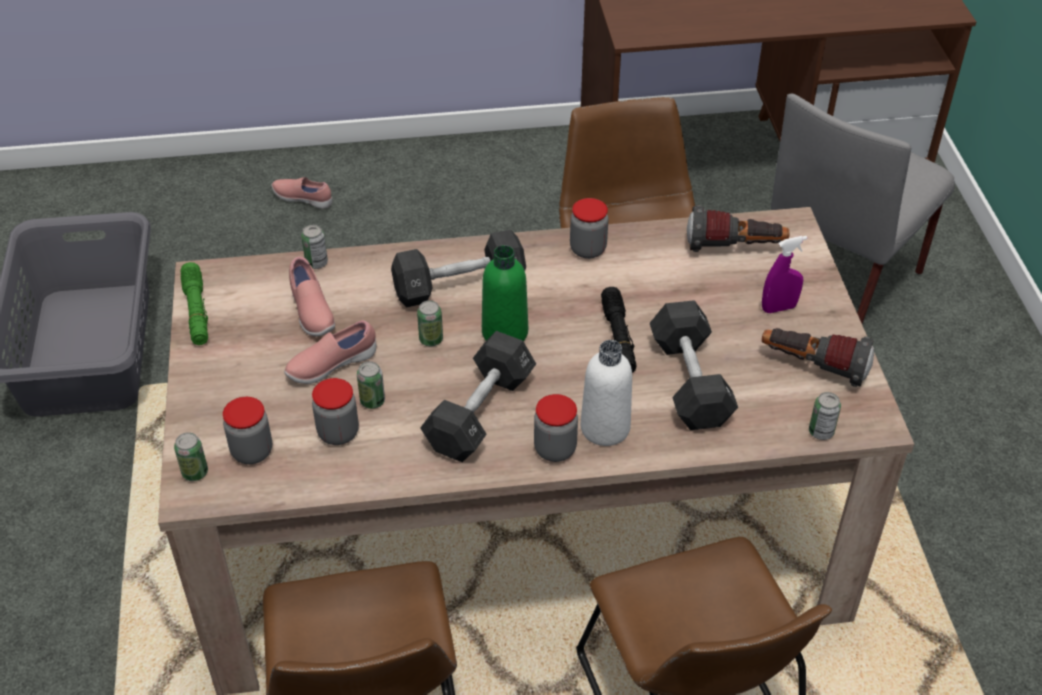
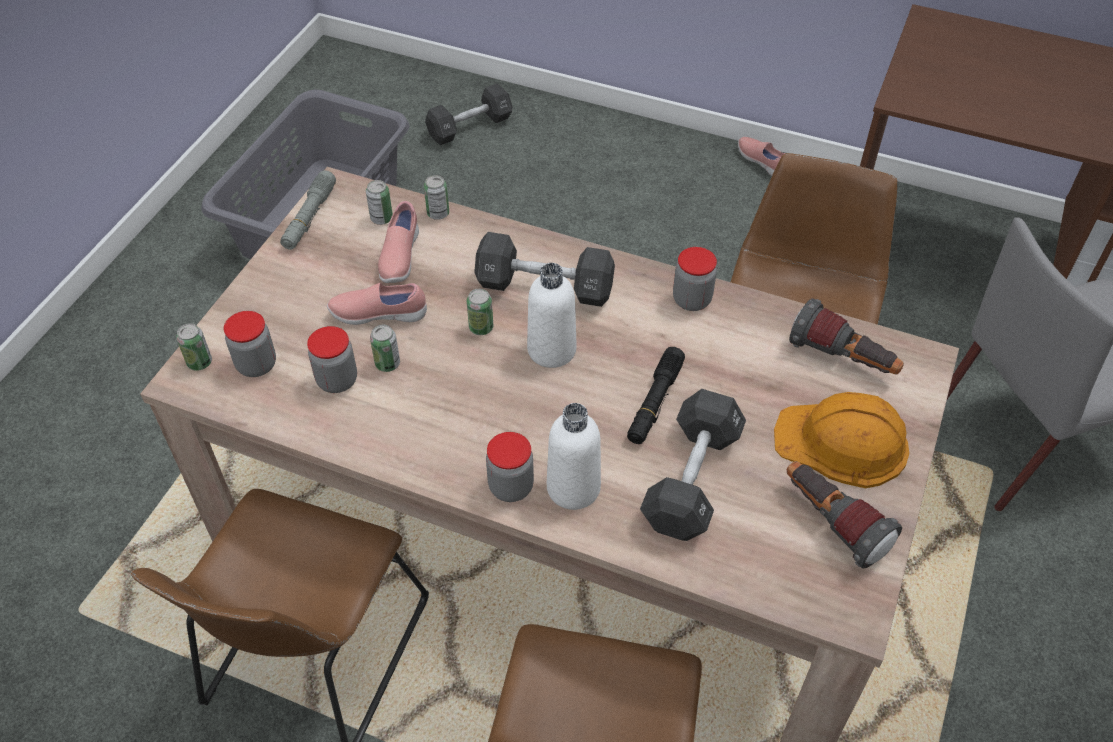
camera: 30 degrees right, 5 degrees up
green flashlight [180,262,208,345] -> grey flashlight [280,170,336,250]
pink shoe [272,177,332,209] -> pink shoe moved to [738,137,785,176]
black dumbbell [420,331,536,462] -> black dumbbell moved to [425,83,512,145]
green bottle [482,245,528,341] -> white bottle [527,263,576,368]
purple spray bottle [762,236,807,313] -> orange hard hat [774,392,909,488]
can [809,392,841,440] -> can moved to [366,180,393,225]

